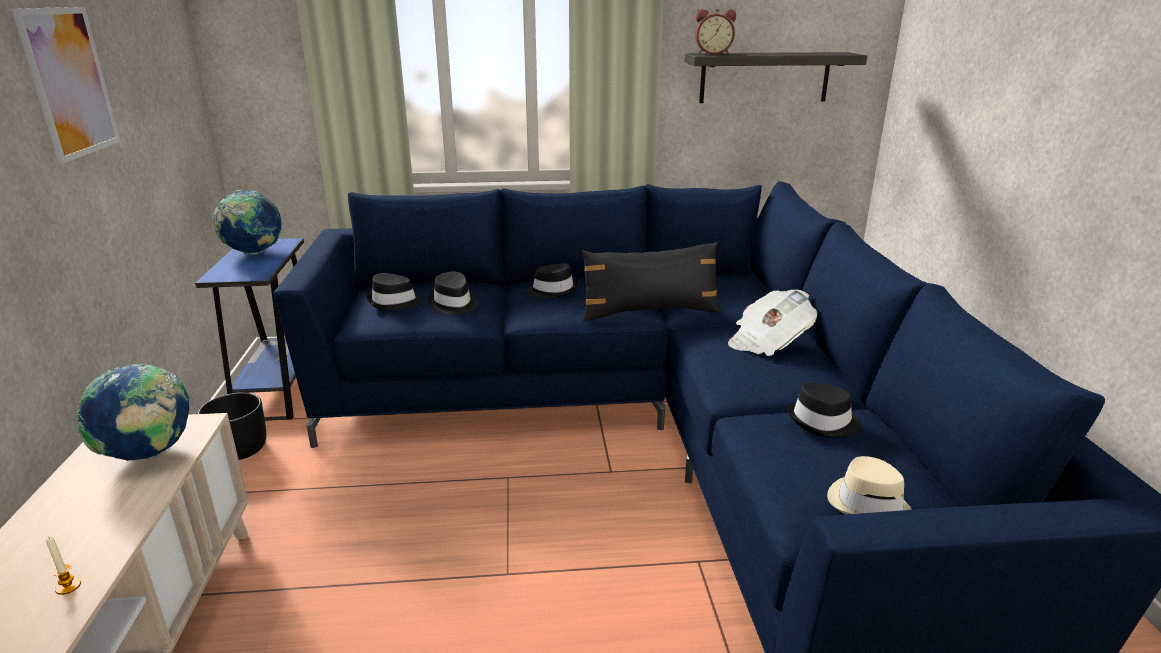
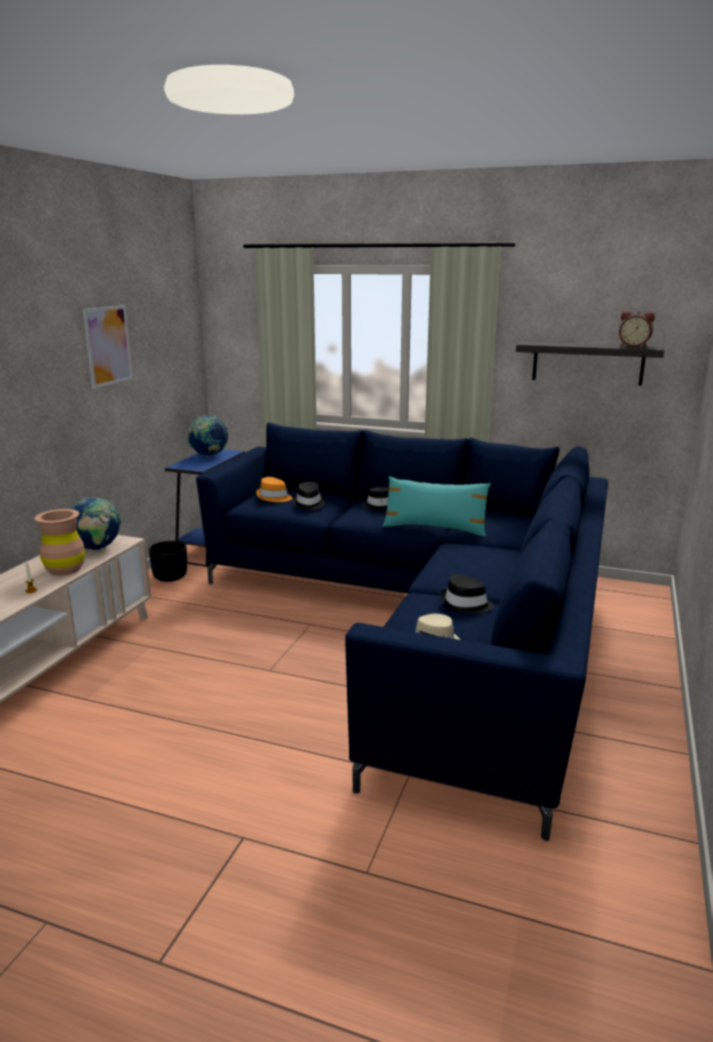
camera: 25 degrees right, 5 degrees down
black hat [366,273,423,310] -> orange hat [256,477,292,502]
black pillow [581,242,721,322] -> turquoise pillow [383,476,491,537]
alarm clock [695,9,736,55] -> alarm clock moved to [619,311,655,347]
newspaper [728,289,817,356] -> none
none -> brown vase [34,509,85,575]

